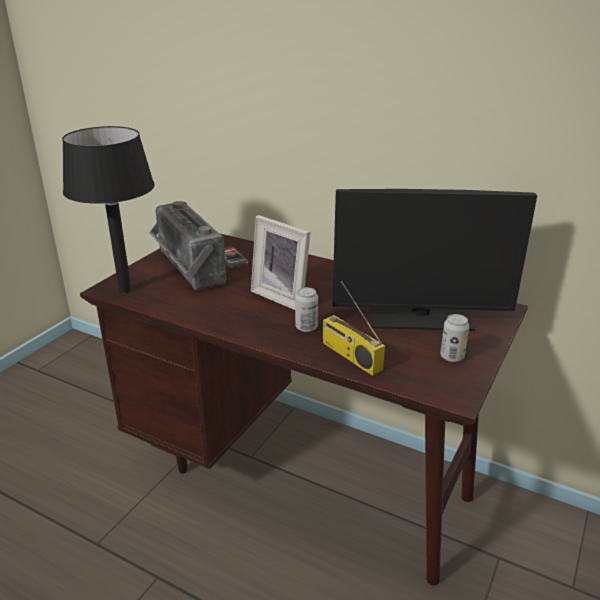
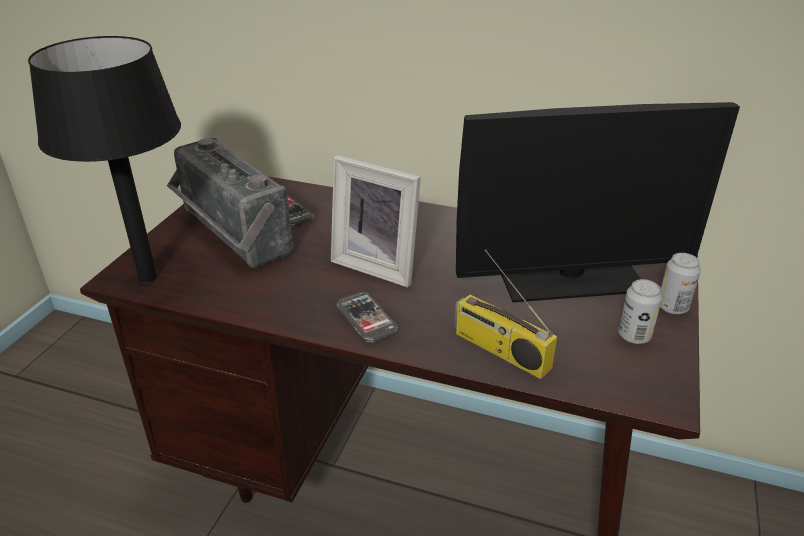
camera: 10 degrees left, 5 degrees up
can [295,287,318,332] -> can moved to [660,253,701,314]
none -> phone [337,292,398,342]

